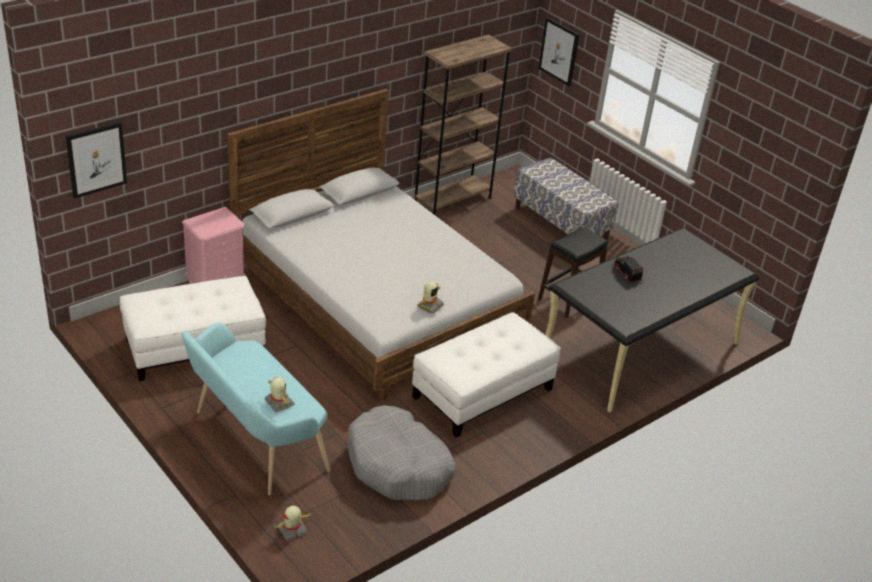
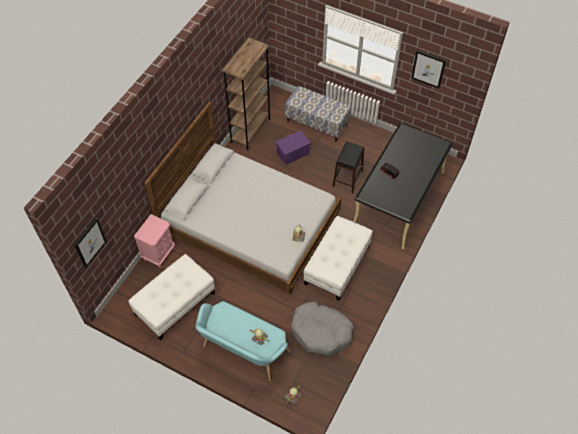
camera: 20 degrees left, 20 degrees up
picture [538,17,579,86] -> picture moved to [411,50,446,88]
none -> purple storage box [275,130,311,165]

